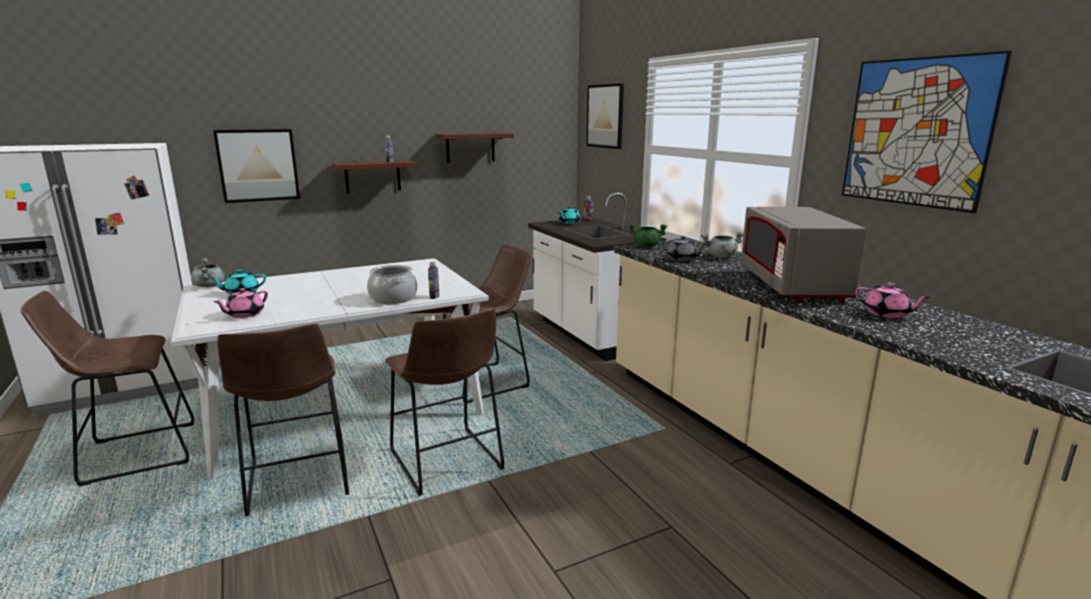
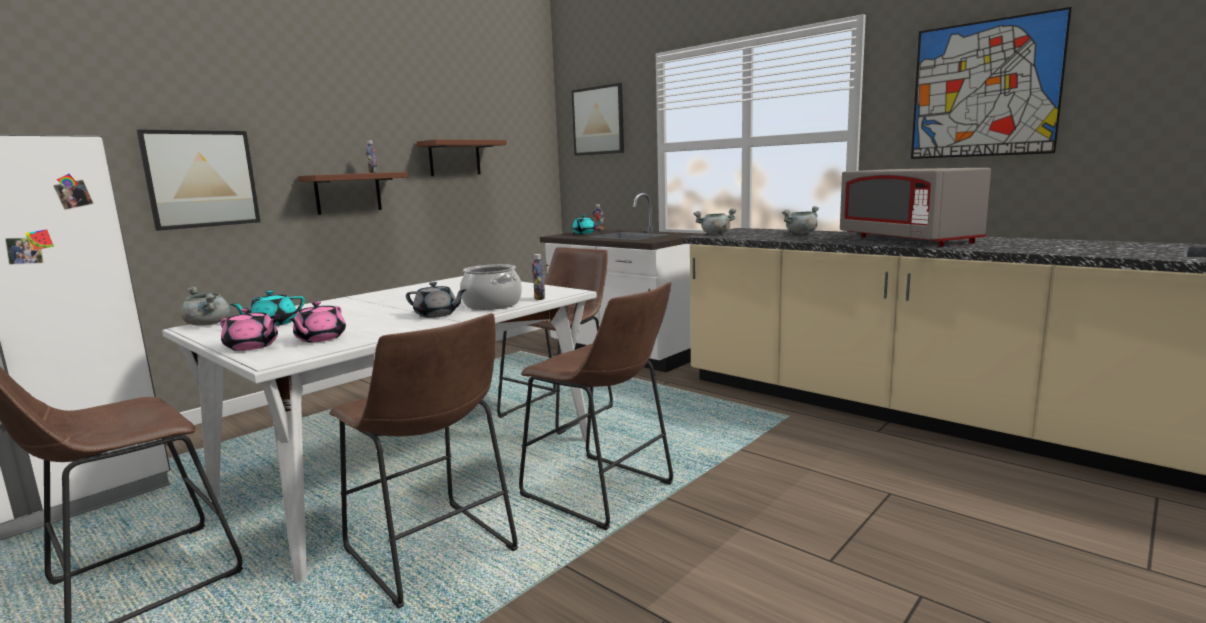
camera: 20 degrees left, 5 degrees down
green cooking pot [628,223,667,248] -> grey cooking pot [694,208,737,235]
grey teapot [662,236,707,261] -> grey teapot moved to [406,282,466,318]
pink teapot [855,283,930,318] -> pink teapot moved to [220,308,279,351]

